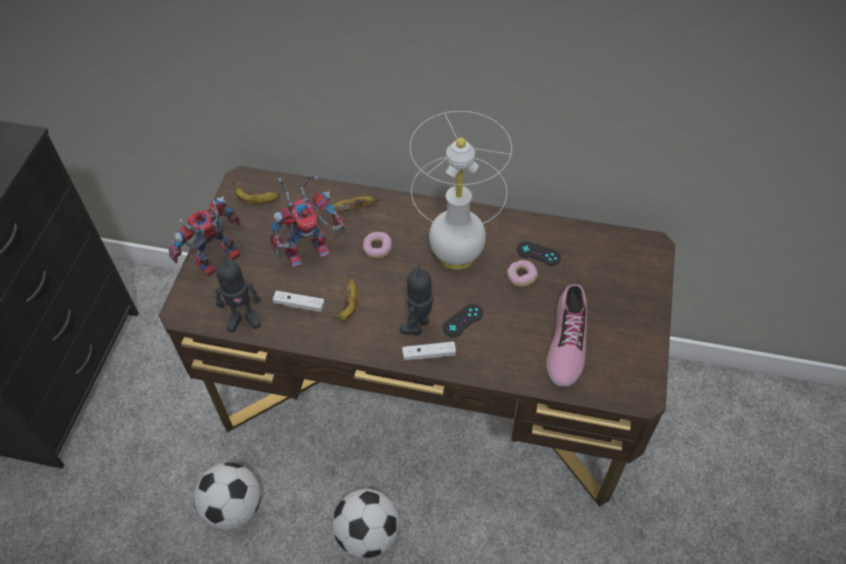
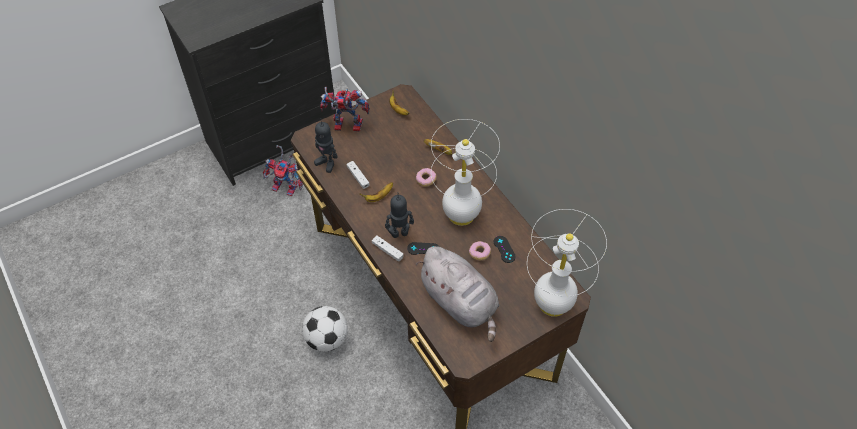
camera: 45 degrees right, 0 degrees up
football [194,463,261,530] -> none
toy robot [270,175,348,269] -> toy robot moved to [263,145,303,196]
shoe [546,283,587,387] -> grey plush toy [416,246,499,342]
none -> white table lamp [527,209,607,317]

